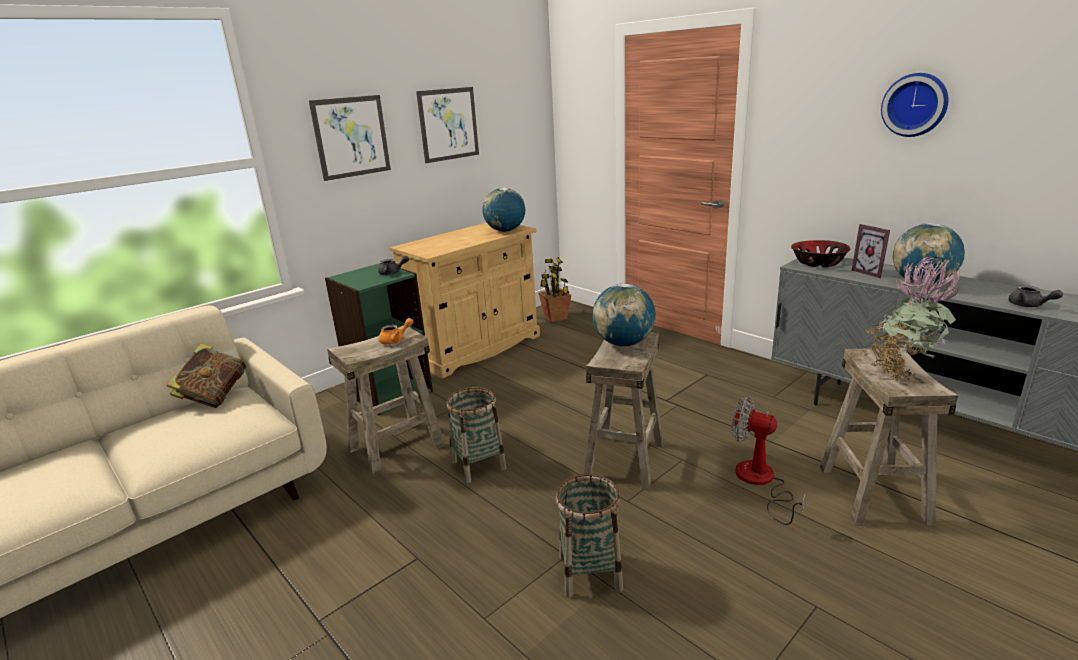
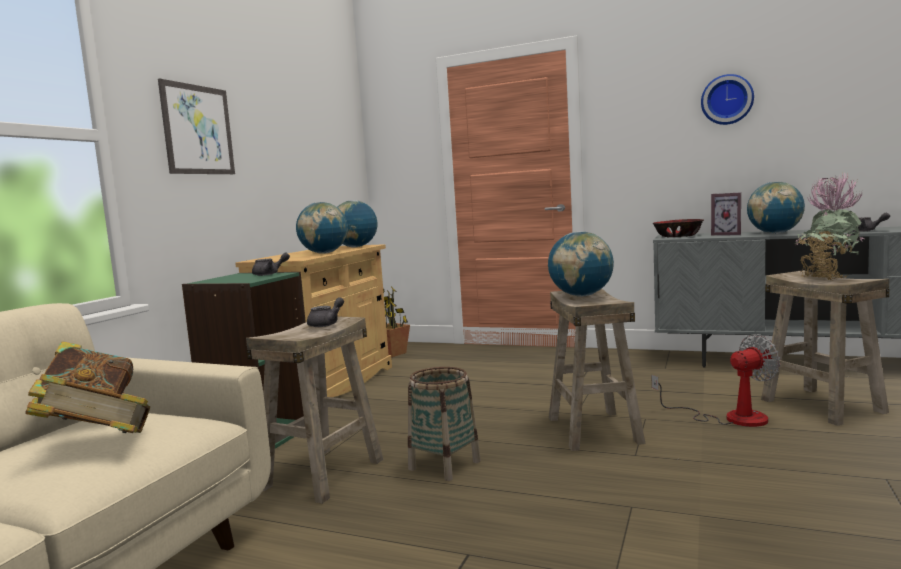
camera: 25 degrees left, 15 degrees down
orange teapot [379,318,413,344] -> grey teapot [307,297,344,327]
picture [416,87,479,163] -> none
basket [556,474,623,598] -> none
fan [732,397,806,525] -> fan turned 150 degrees clockwise [652,334,780,427]
none -> book [27,374,150,433]
none -> globe [296,202,348,254]

